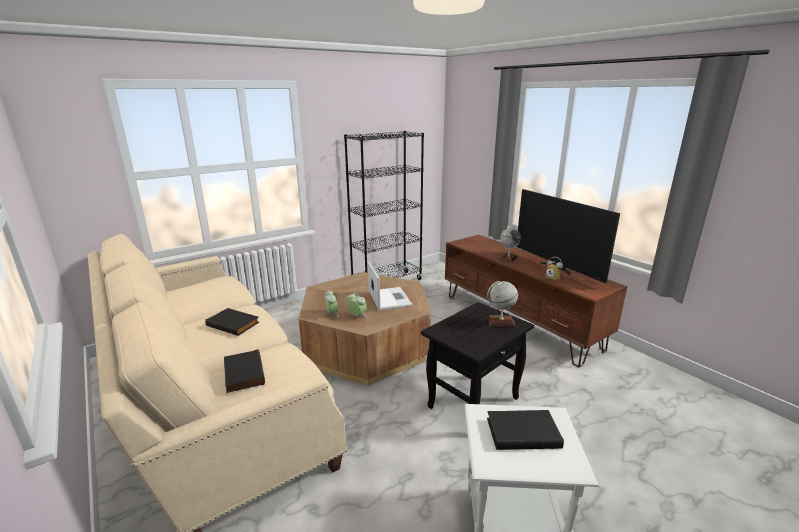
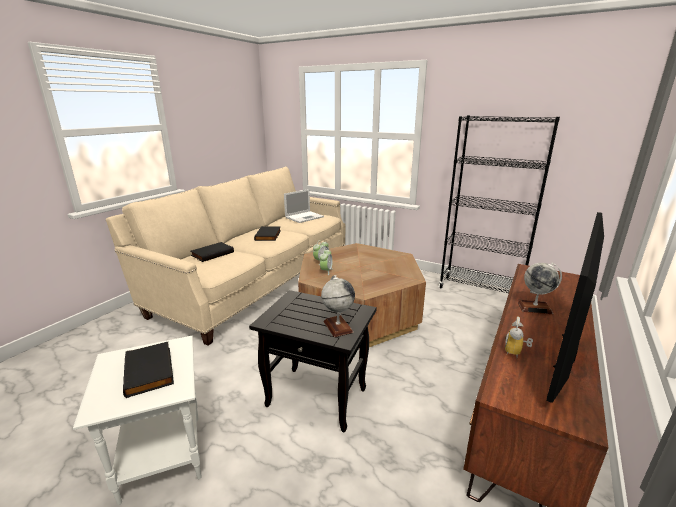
camera: 65 degrees right, 0 degrees up
laptop [368,262,413,311] -> laptop moved to [284,189,324,223]

